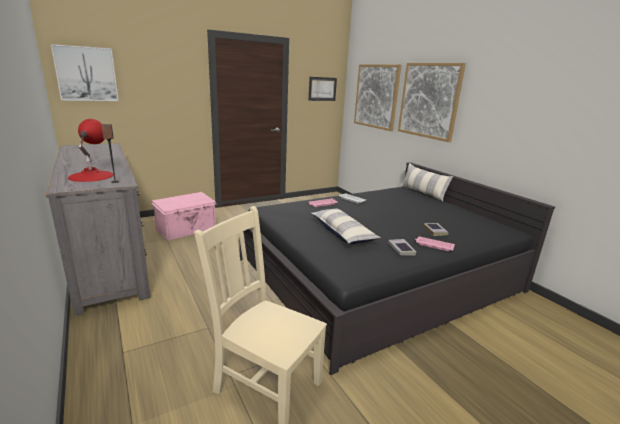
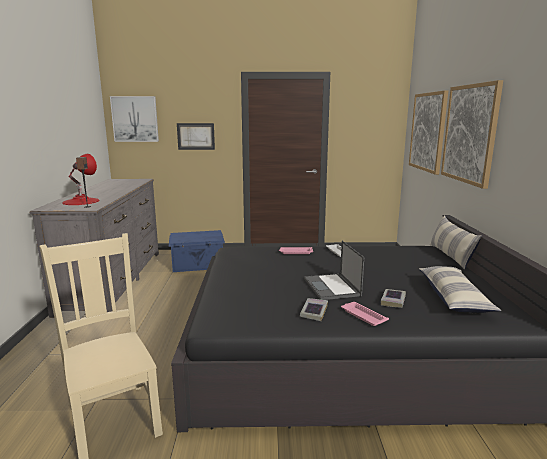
camera: 30 degrees right, 5 degrees down
pink storage box [151,192,217,240] -> blue storage box [169,230,225,272]
picture [309,77,337,101] -> picture moved to [177,123,215,150]
pillow [311,209,381,244] -> pillow moved to [419,266,501,313]
none -> laptop [304,241,364,300]

